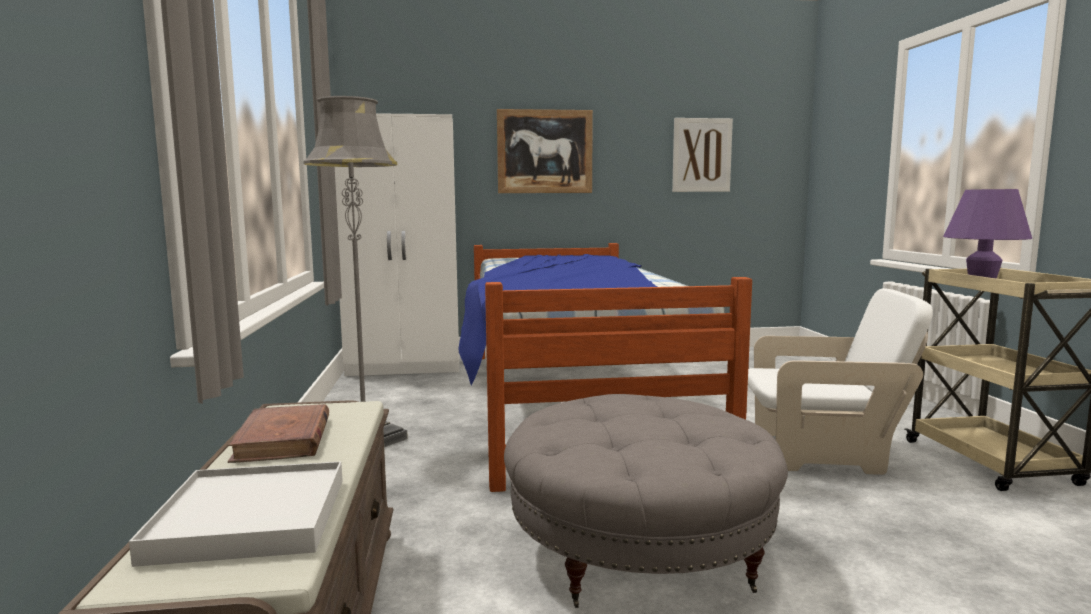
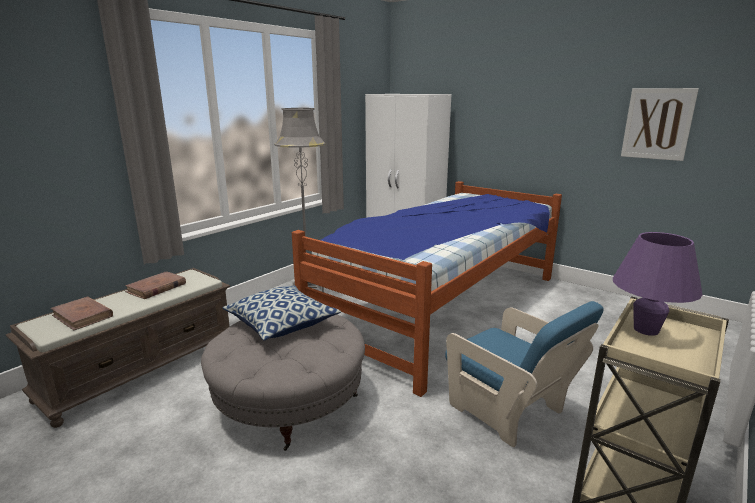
camera: 45 degrees right, 10 degrees up
white tray [129,462,343,567] -> brown book [50,296,113,330]
picture [497,109,593,193] -> none
white armchair [748,288,933,475] -> blue armchair [445,301,603,447]
none -> pillow [223,285,341,341]

